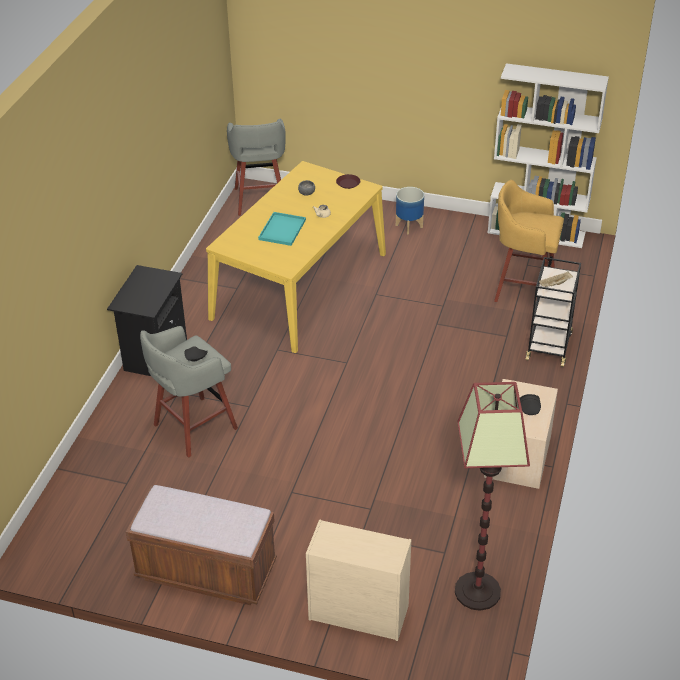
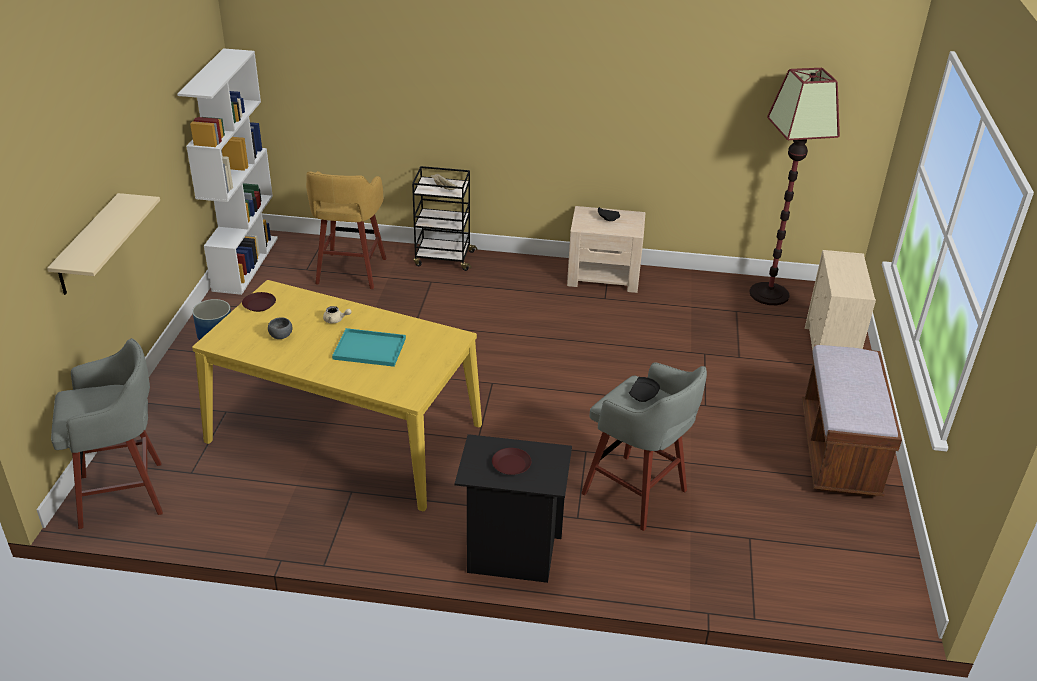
camera: 100 degrees left, 5 degrees down
none -> beige shelf [47,193,160,295]
none -> brown plate [492,448,531,475]

